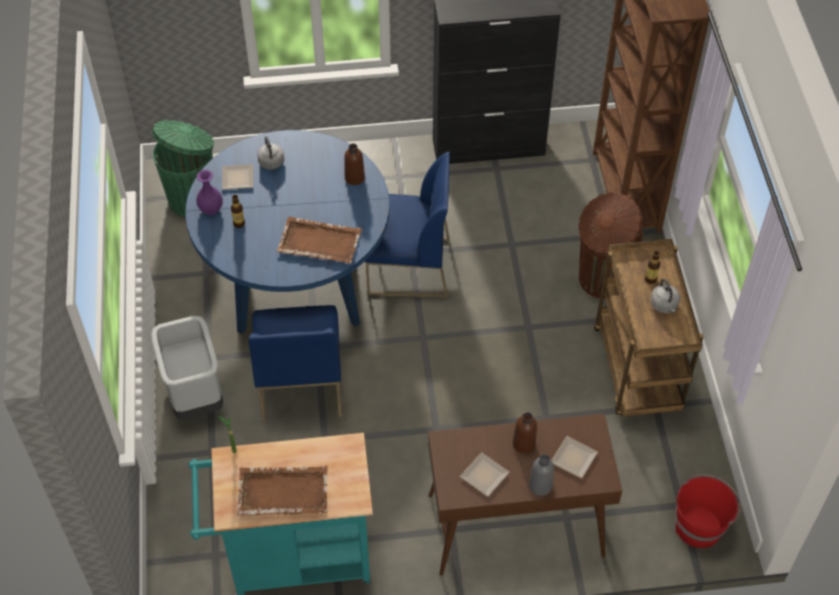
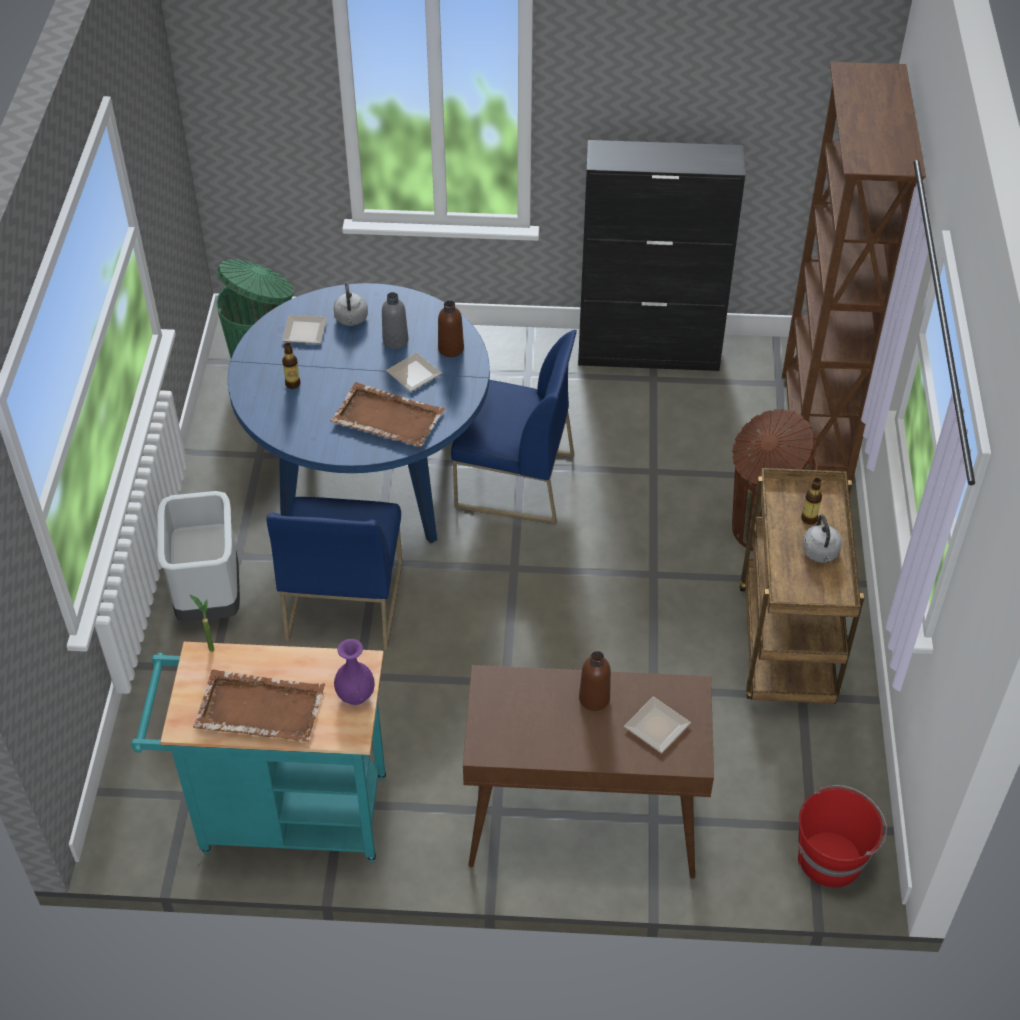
camera: 10 degrees right, 5 degrees down
purple vase [196,170,223,215] -> purple vase moved to [334,639,375,705]
plate [460,452,510,497] -> plate moved to [386,352,442,392]
grey bottle [529,454,554,496] -> grey bottle moved to [382,292,408,349]

